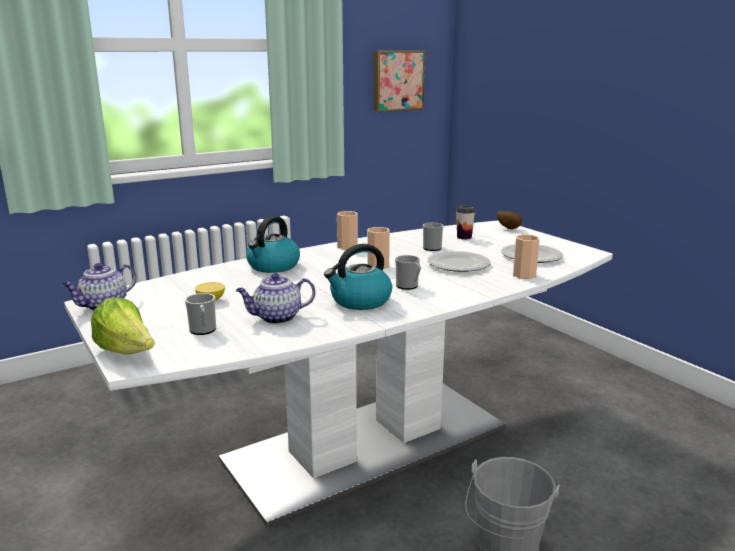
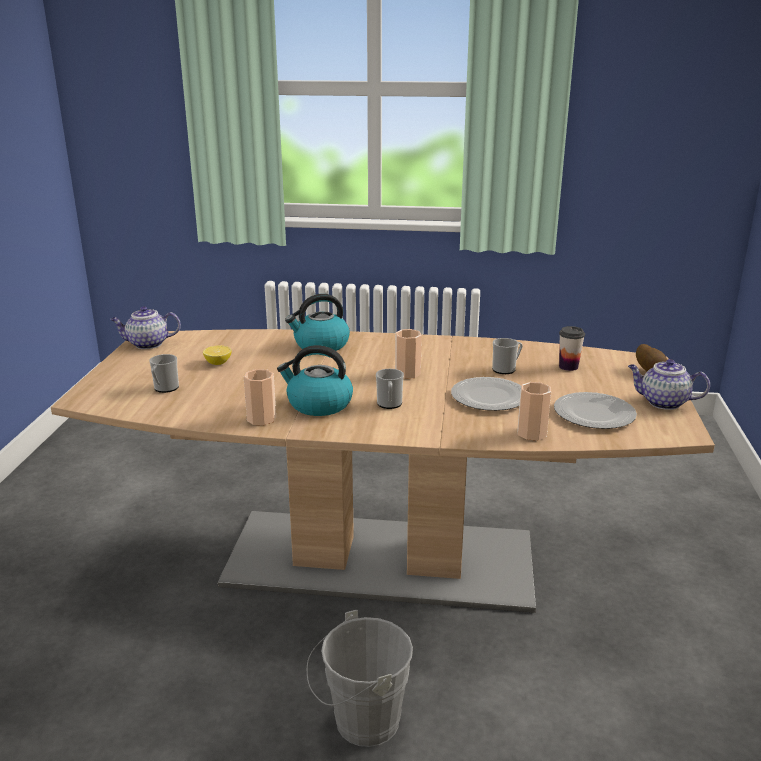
camera: 40 degrees right, 5 degrees up
white dining table [64,221,613,527] -> brown dining table [51,329,715,613]
lettuce [91,298,155,354] -> none
teapot [236,273,315,324] -> teapot moved to [628,359,710,410]
cup [337,211,358,250] -> cup moved to [244,369,276,425]
picture [374,51,425,112] -> none

